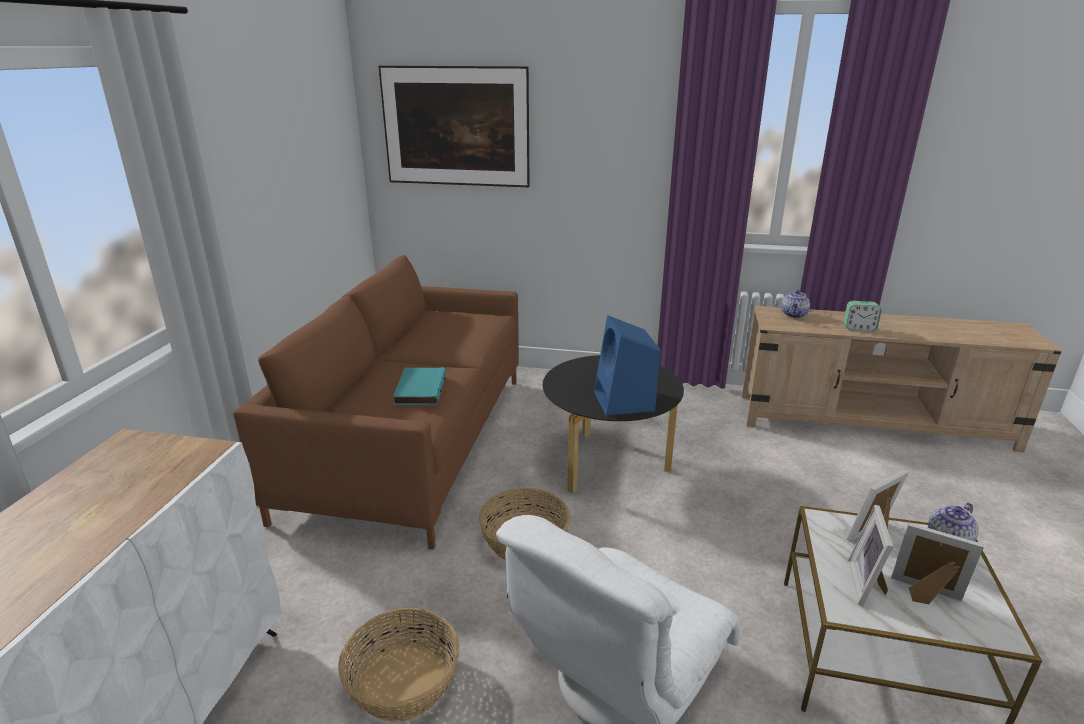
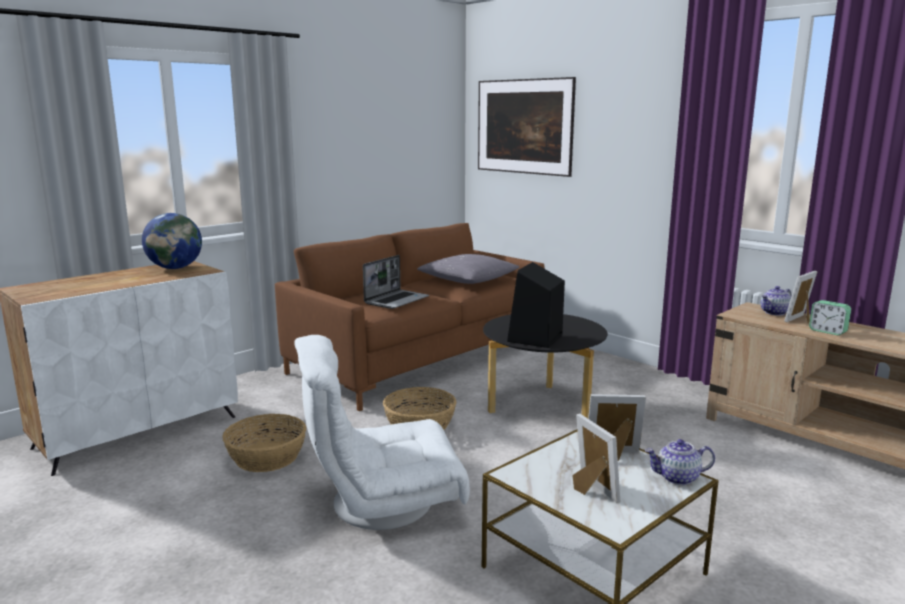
camera: 35 degrees right, 10 degrees down
turquoise book [393,367,446,406] -> laptop [363,255,429,309]
blue speaker [594,315,660,415] -> black speaker [507,262,565,348]
picture frame [848,505,893,606] -> picture frame moved to [784,271,818,323]
none -> globe [142,213,202,269]
none -> grey pillow [417,254,519,284]

